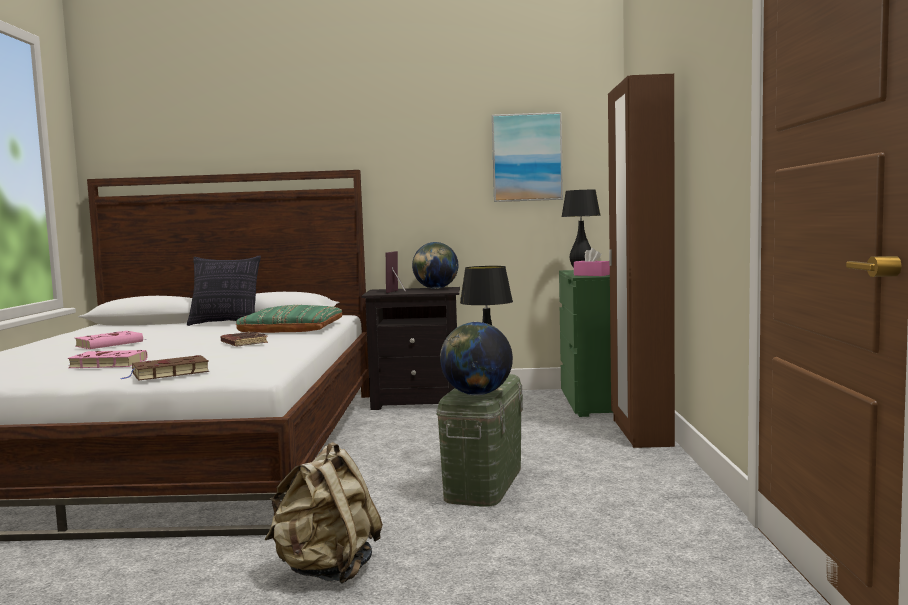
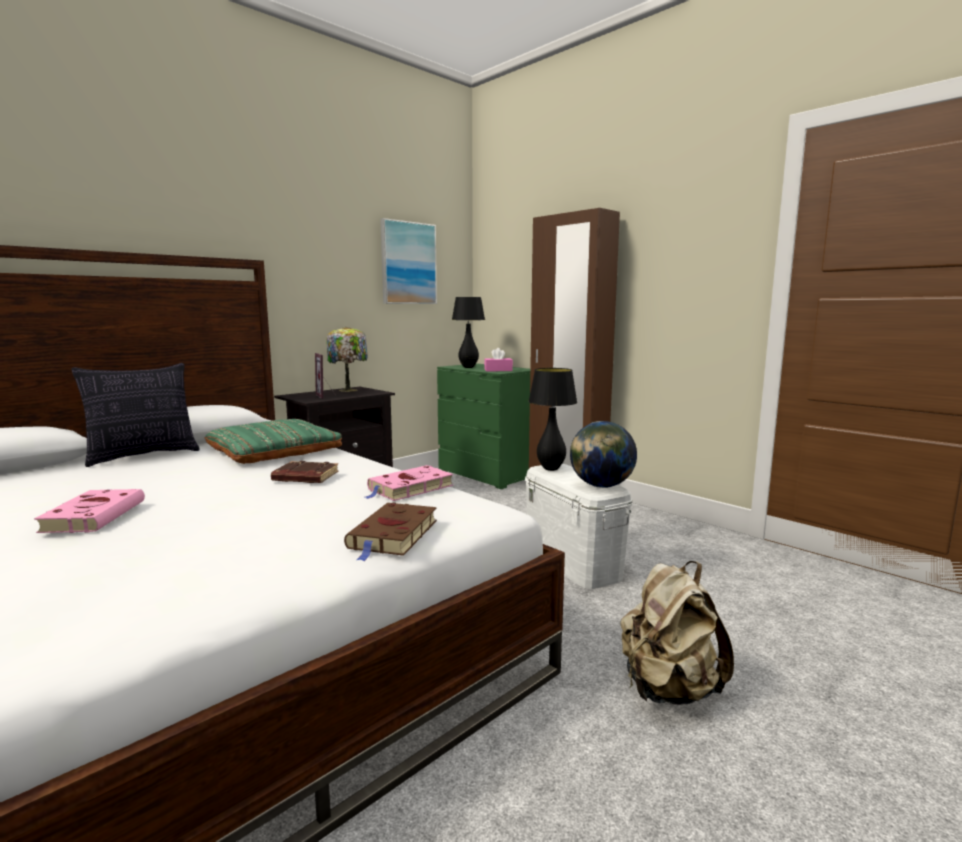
camera: 45 degrees left, 5 degrees up
pink book [67,350,147,368] -> pink book moved to [365,465,453,501]
globe [412,242,458,289] -> table lamp [327,326,368,392]
green storage box [436,374,523,507] -> white storage box [525,463,632,589]

